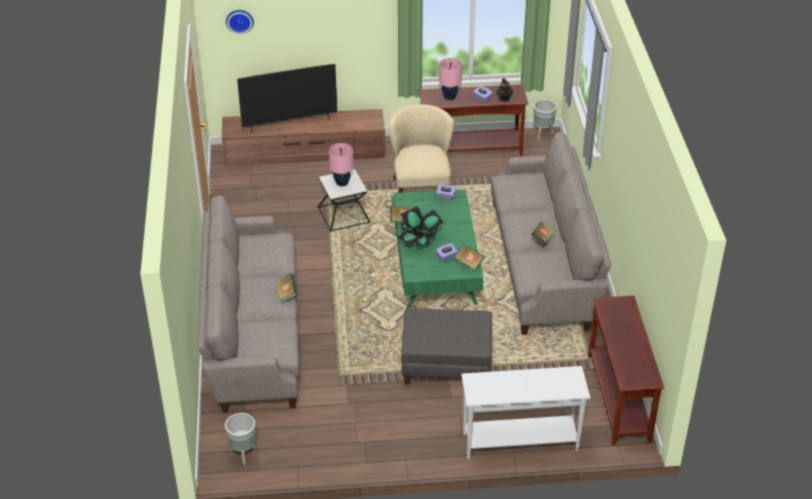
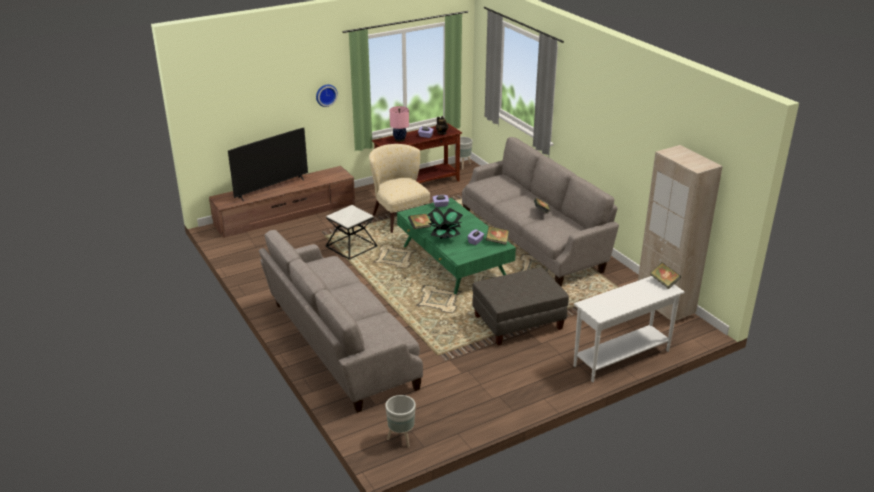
camera: 25 degrees left, 10 degrees down
wall clock [226,10,254,34] -> wall clock moved to [316,85,338,107]
book [276,274,297,303] -> book moved to [651,262,681,289]
pink table lamp [329,143,354,186] -> none
brown console table [588,295,664,445] -> beige cabinet [638,145,723,321]

